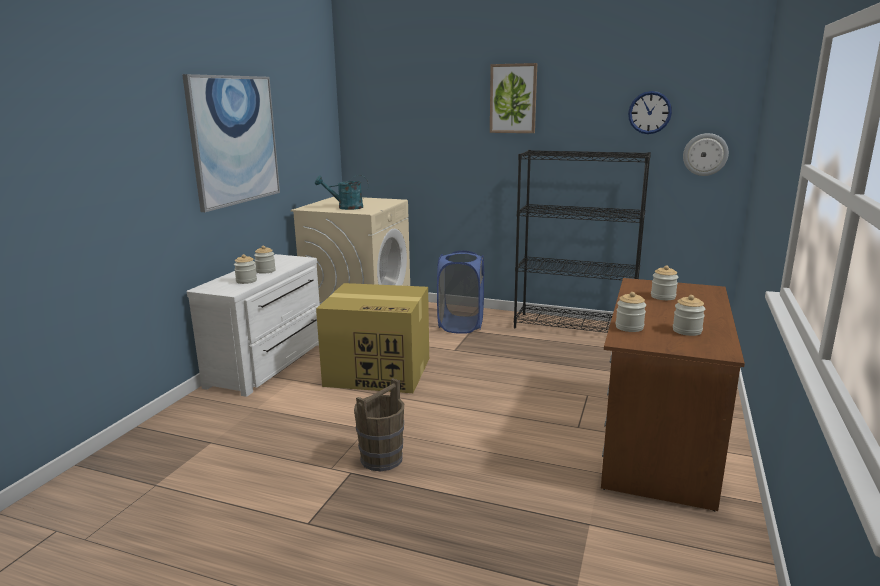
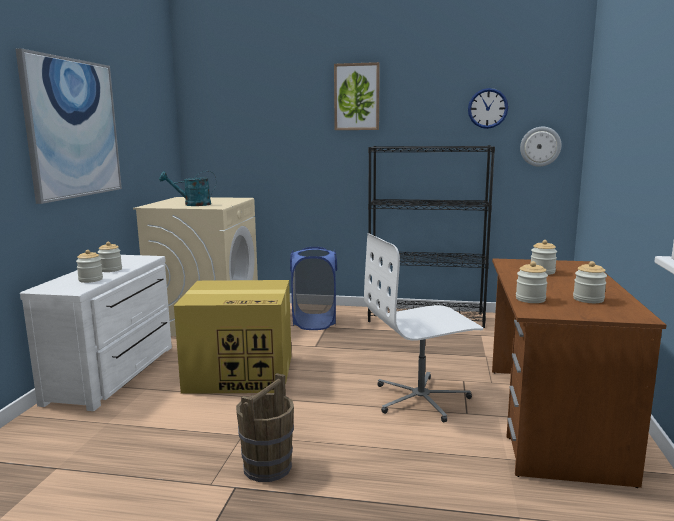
camera: 10 degrees left, 5 degrees down
none -> white office chair [364,233,483,423]

